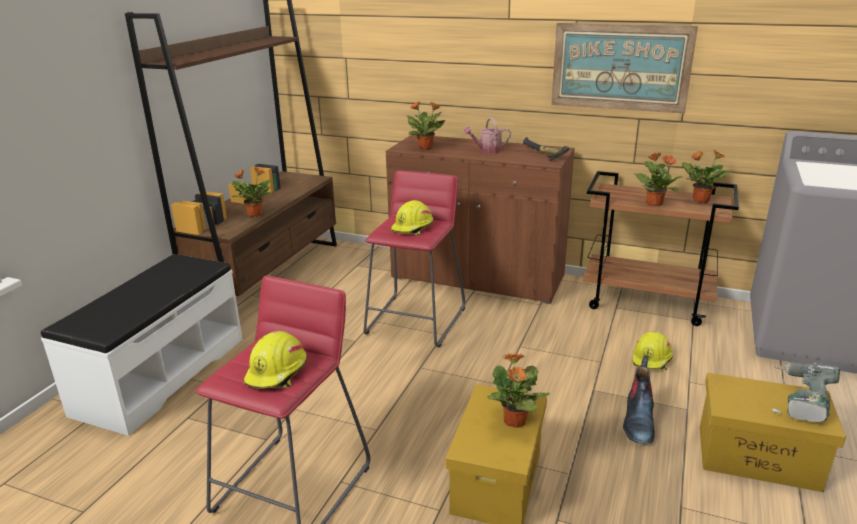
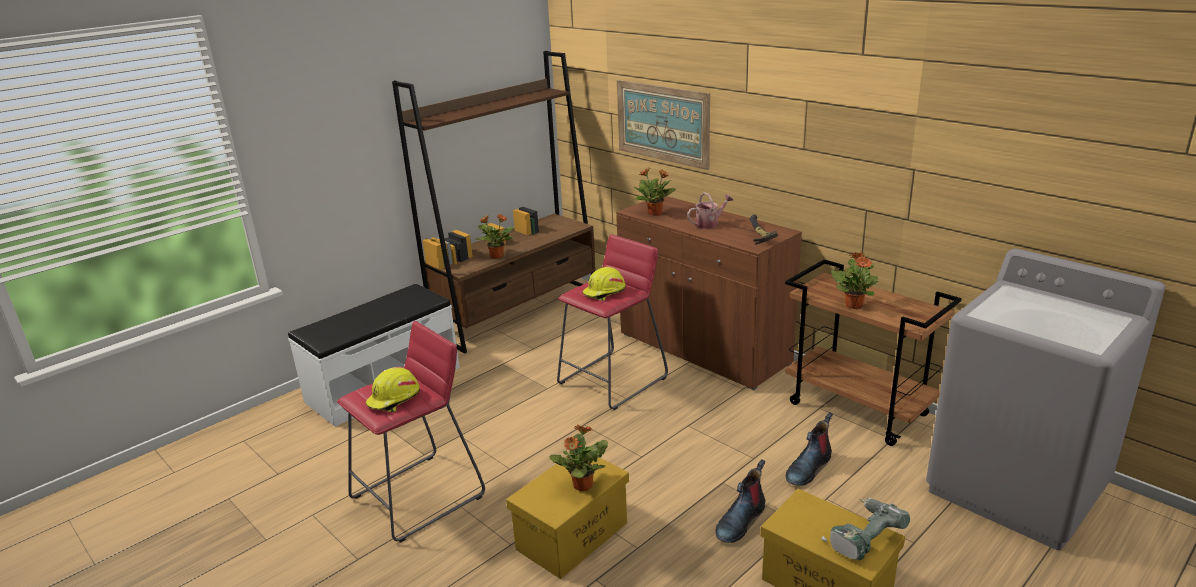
camera: 25 degrees right, 0 degrees up
watering can [463,117,511,153] -> watering can turned 150 degrees clockwise [687,192,733,229]
picture [551,23,698,114] -> picture moved to [617,80,710,170]
yellow hard hat [633,331,673,370] -> boot [786,412,833,486]
potted plant [682,149,732,203] -> none

